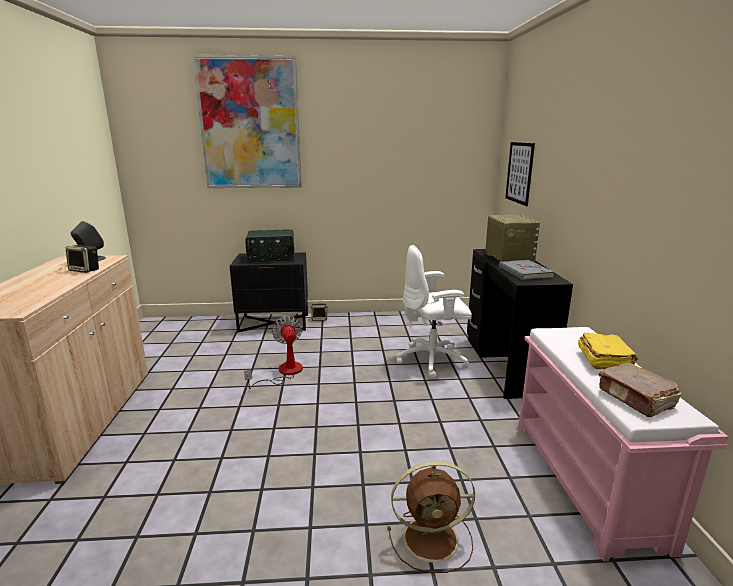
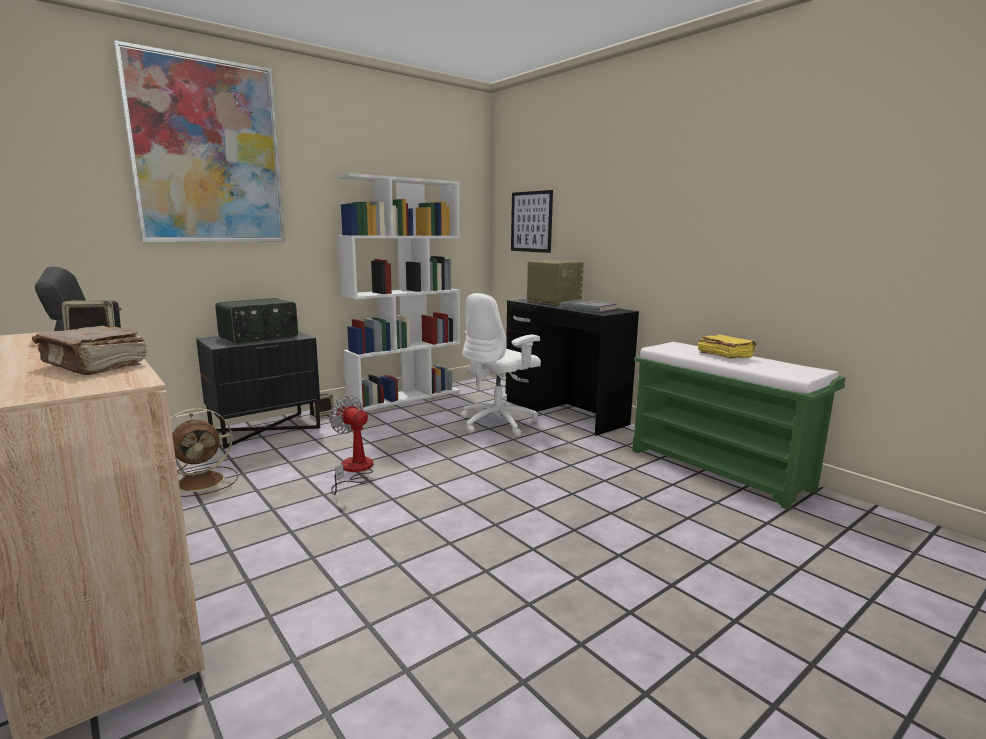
camera: 35 degrees left, 5 degrees down
brown fan [387,461,475,573] -> brown fan moved to [170,408,238,497]
pink bench [518,327,728,561] -> green bench [632,342,845,510]
brown book [598,363,681,417] -> brown book moved to [32,326,147,375]
none -> white bookcase [334,173,460,411]

